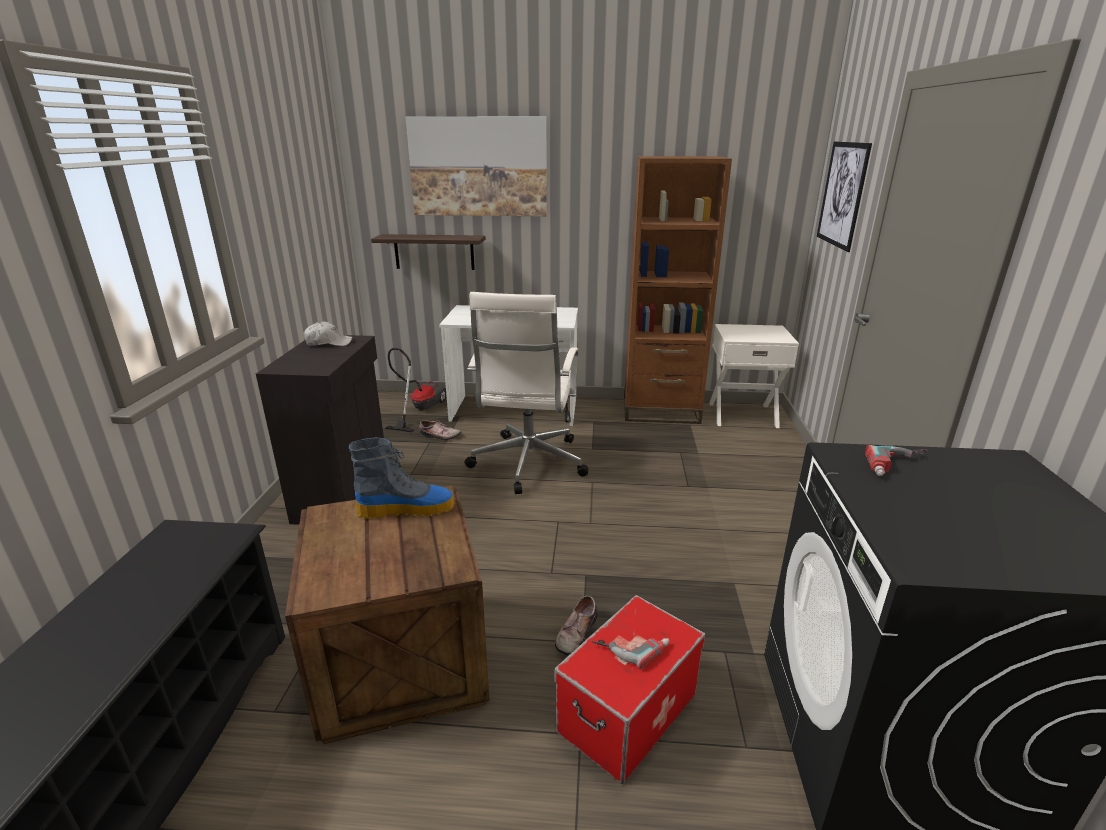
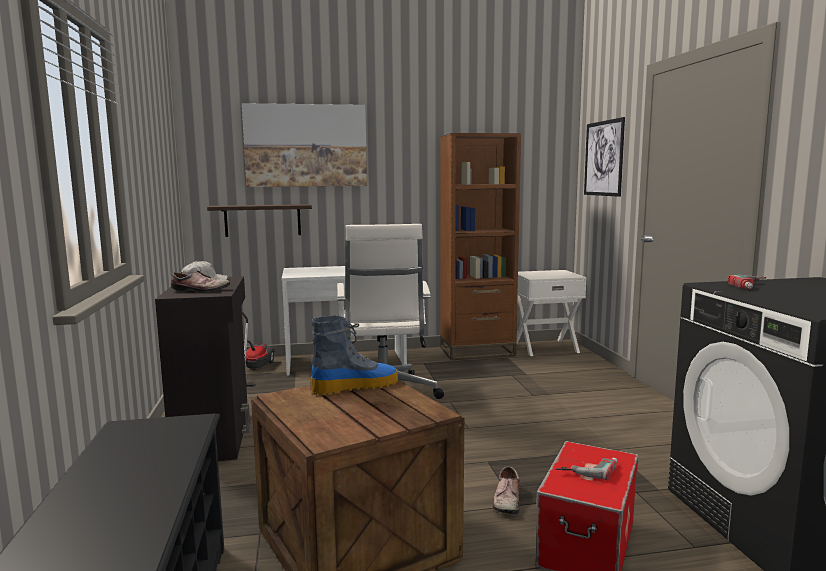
camera: 15 degrees left, 15 degrees down
shoe [419,420,461,440] -> shoe moved to [171,270,230,292]

